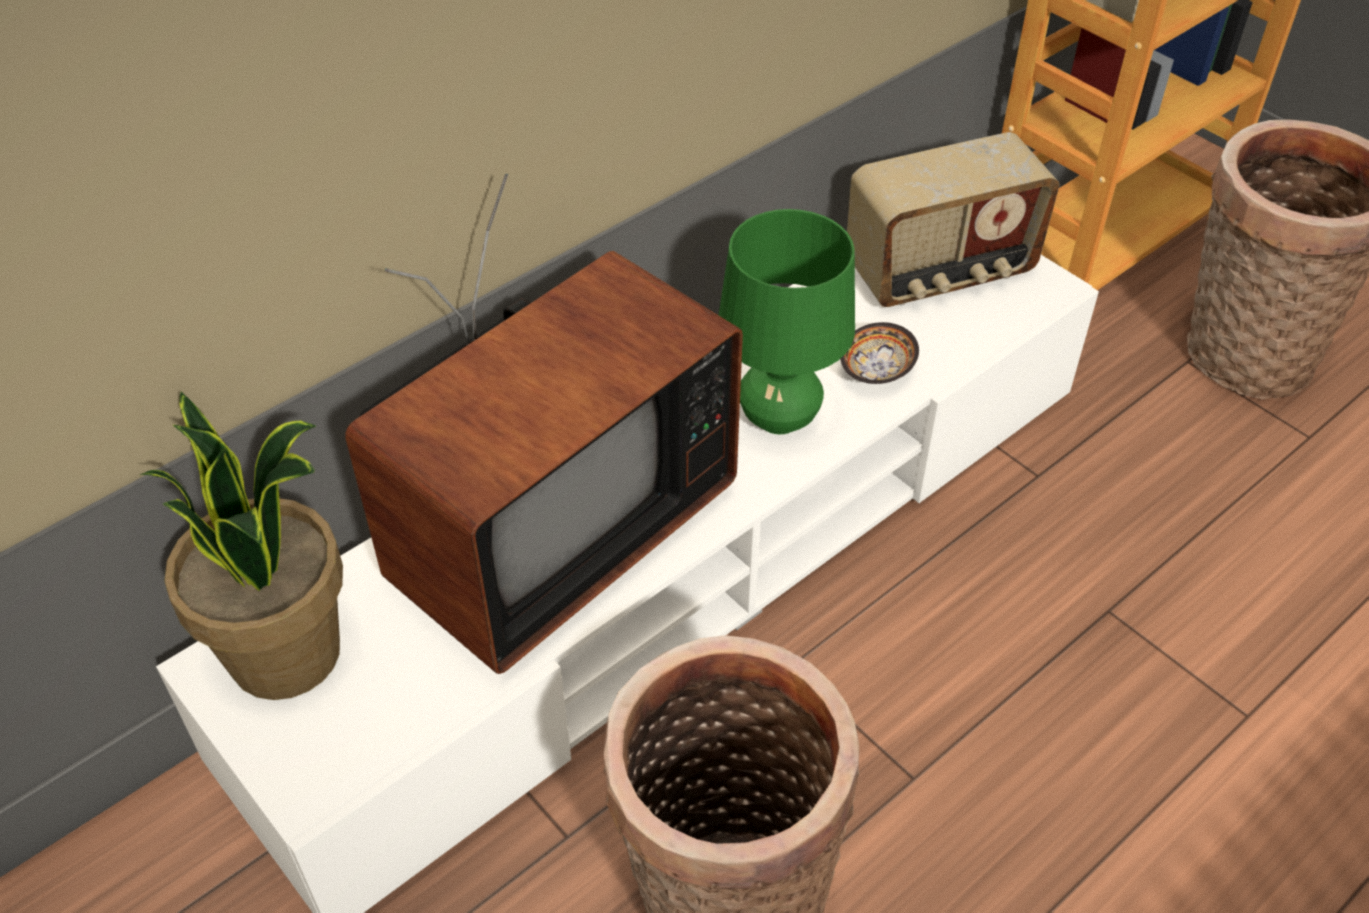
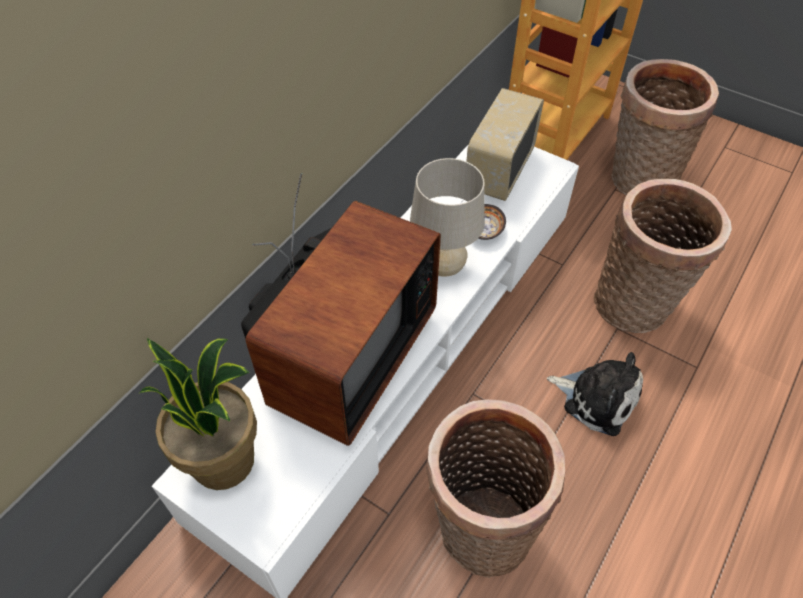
camera: 15 degrees left, 5 degrees up
green table lamp [719,209,855,434] -> beige table lamp [410,158,485,277]
radio [847,132,1059,307] -> radio turned 150 degrees clockwise [466,88,544,201]
none -> plush toy [547,352,643,436]
none -> basket [594,179,732,333]

